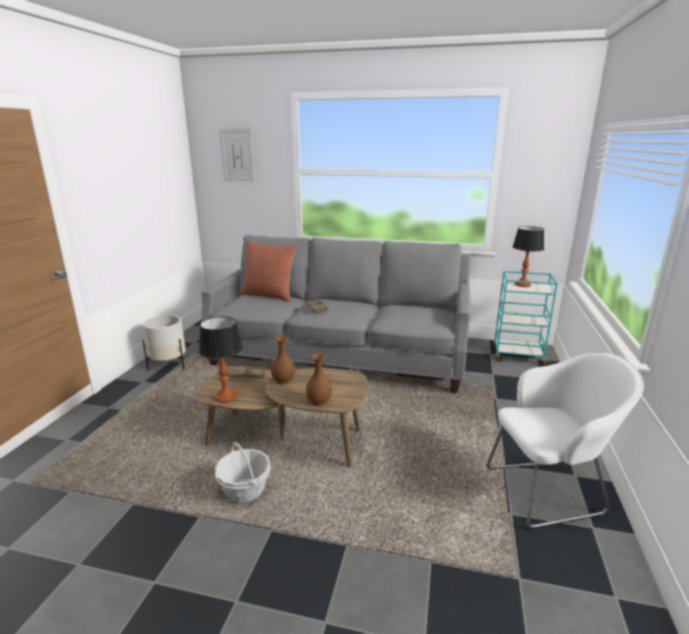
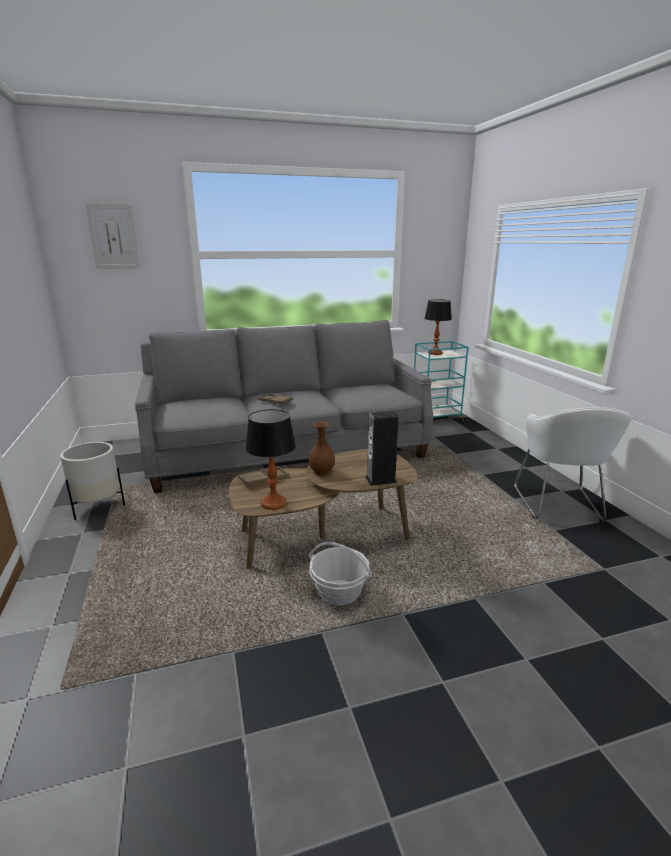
camera: 30 degrees left, 0 degrees up
pillow [240,241,296,301] -> none
brown vase [306,353,332,406] -> speaker [365,410,399,486]
white armchair [487,352,644,530] -> white armchair turned 135 degrees clockwise [514,407,632,523]

